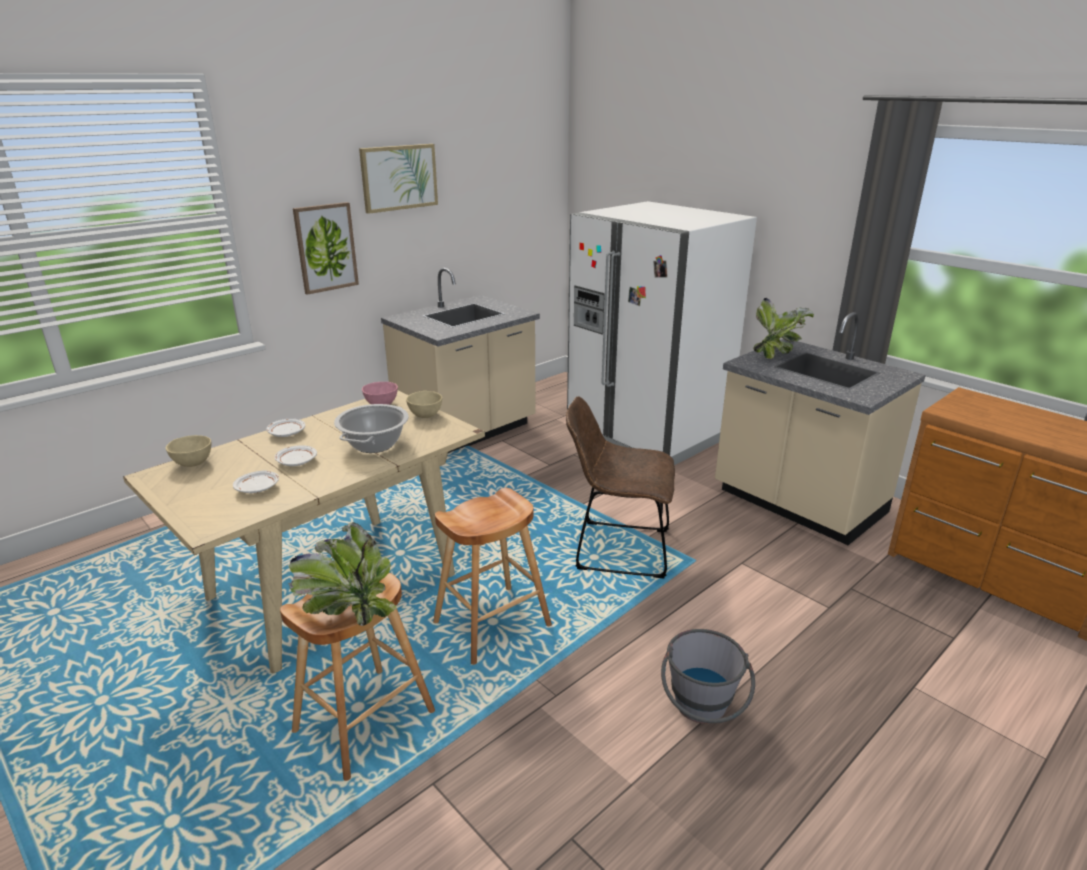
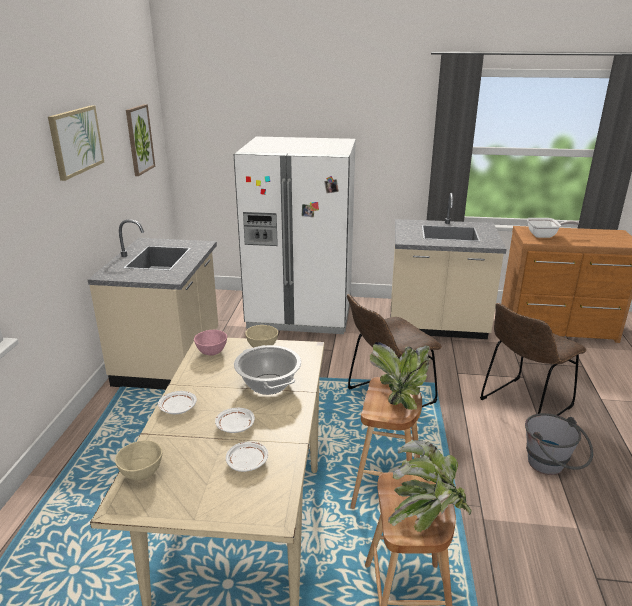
camera: 40 degrees left, 0 degrees up
picture [293,202,359,295] -> picture moved to [126,104,155,176]
potted plant [753,298,814,359] -> potted plant moved to [370,342,430,410]
none -> brown chair [480,303,587,416]
none -> frying pan [527,218,579,238]

